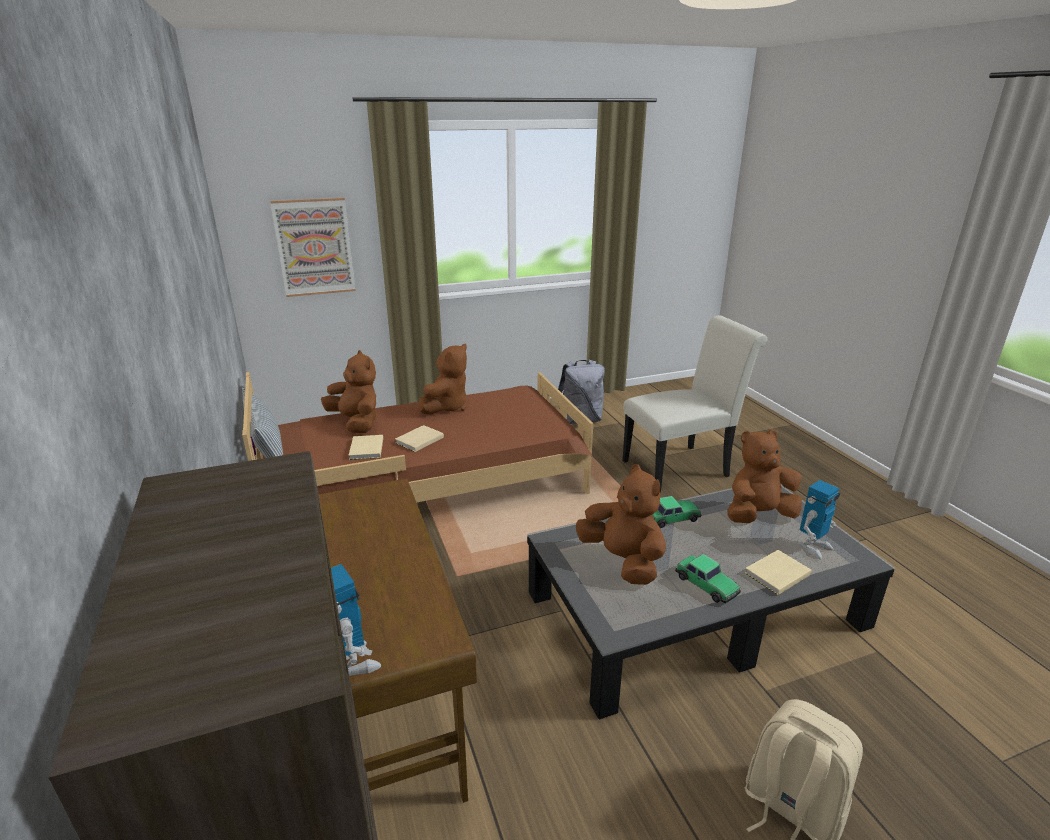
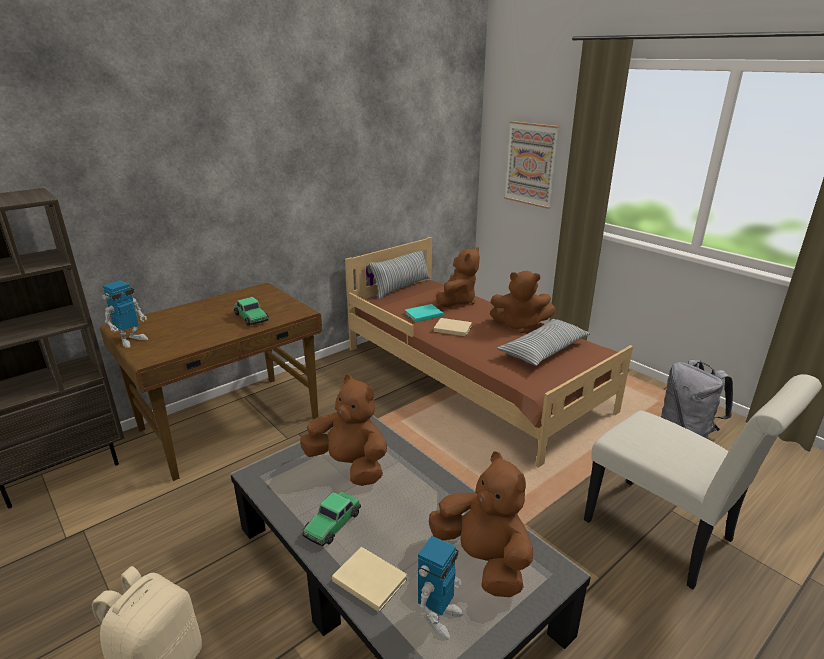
camera: 70 degrees right, 0 degrees up
beige book [349,435,383,460] -> turquoise book [405,304,443,322]
brown plush toy [576,464,666,585] -> brown plush toy turned 90 degrees counterclockwise [300,375,387,486]
toy car [653,496,701,528] -> toy car moved to [234,297,269,326]
toy robot [800,480,840,560] -> toy robot turned 90 degrees counterclockwise [418,536,464,640]
none -> pillow [497,319,591,366]

